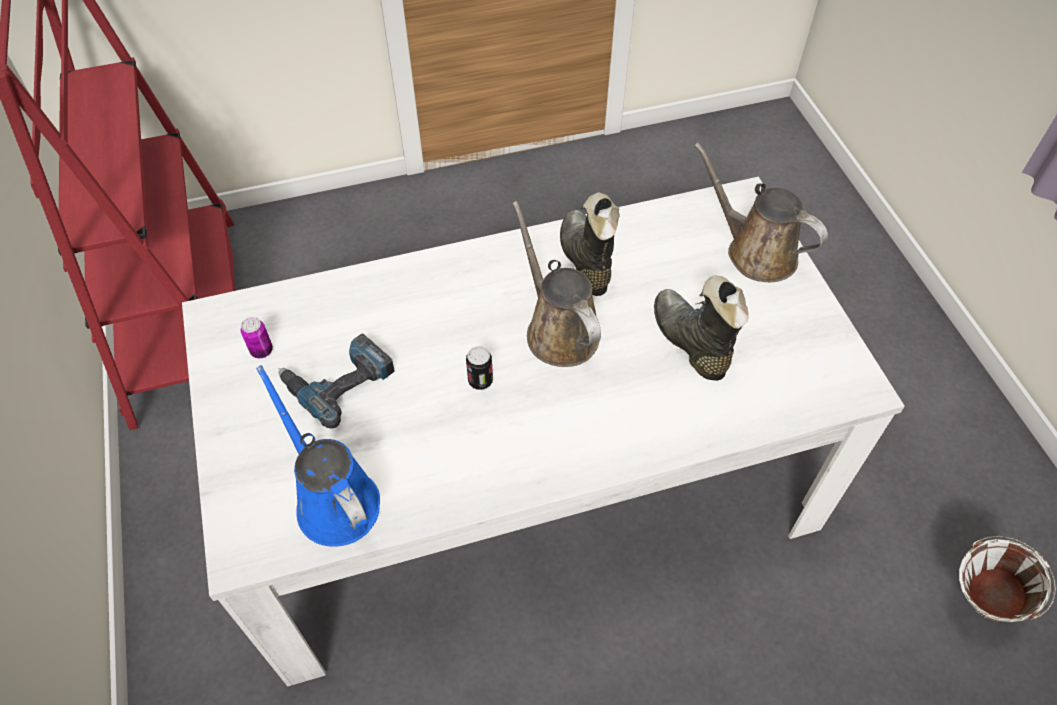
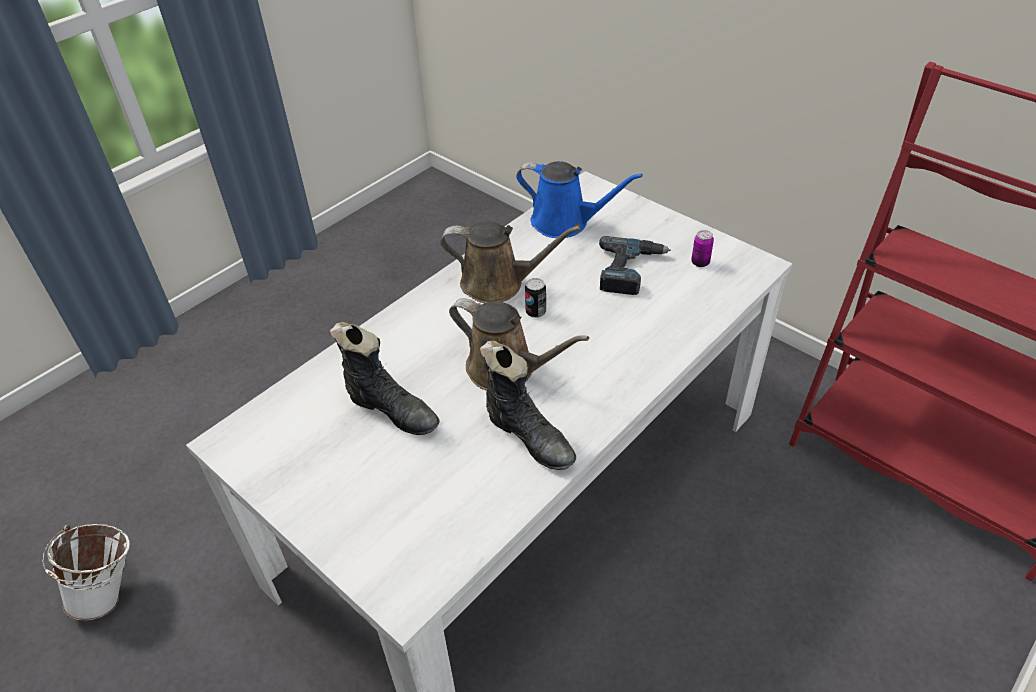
camera: 150 degrees right, 10 degrees down
brown watering can [694,142,828,282] -> brown watering can moved to [440,221,580,303]

